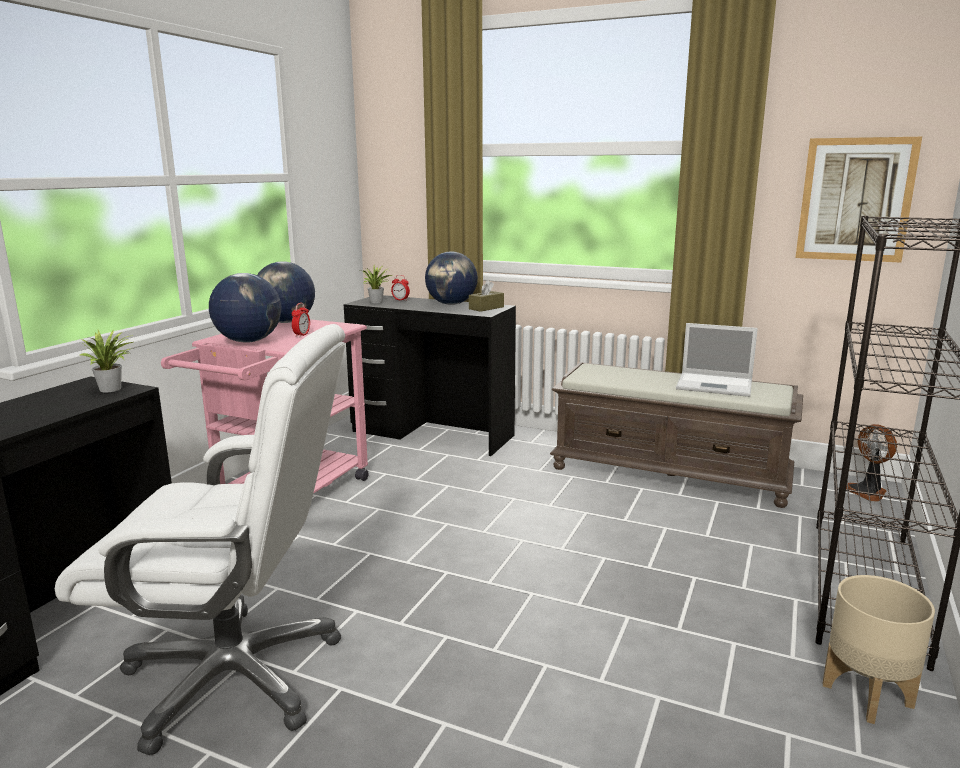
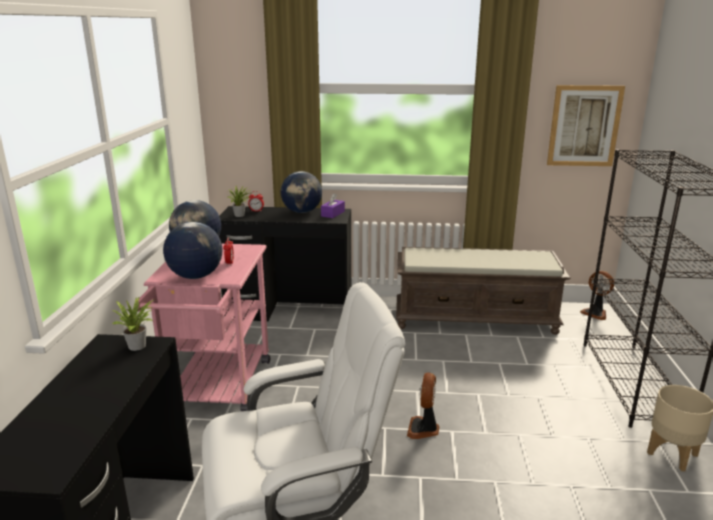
camera: 20 degrees left, 5 degrees up
brown tissue box [469,280,504,312] -> purple tissue box [321,193,345,218]
laptop [676,323,758,397] -> none
none -> fan [407,372,440,439]

